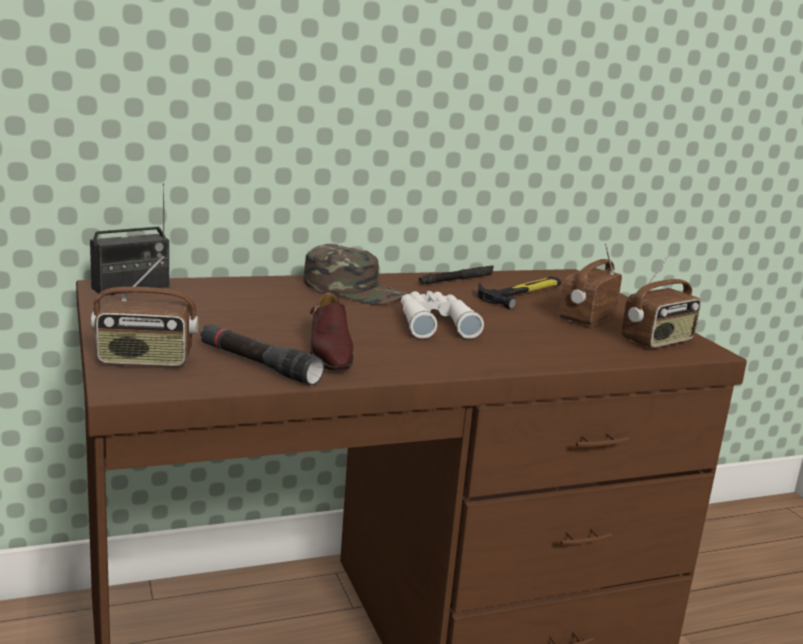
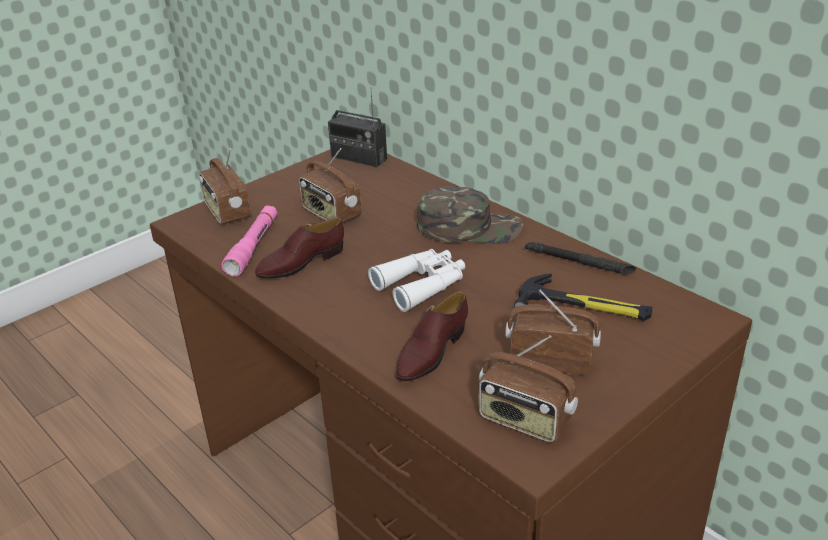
camera: 70 degrees right, 15 degrees up
black flashlight [200,324,324,385] -> pink flashlight [222,205,277,276]
green cap [303,244,408,305] -> green cap turned 90 degrees counterclockwise [417,186,523,244]
none -> radio [299,148,361,223]
none -> brown shoe [396,291,468,381]

